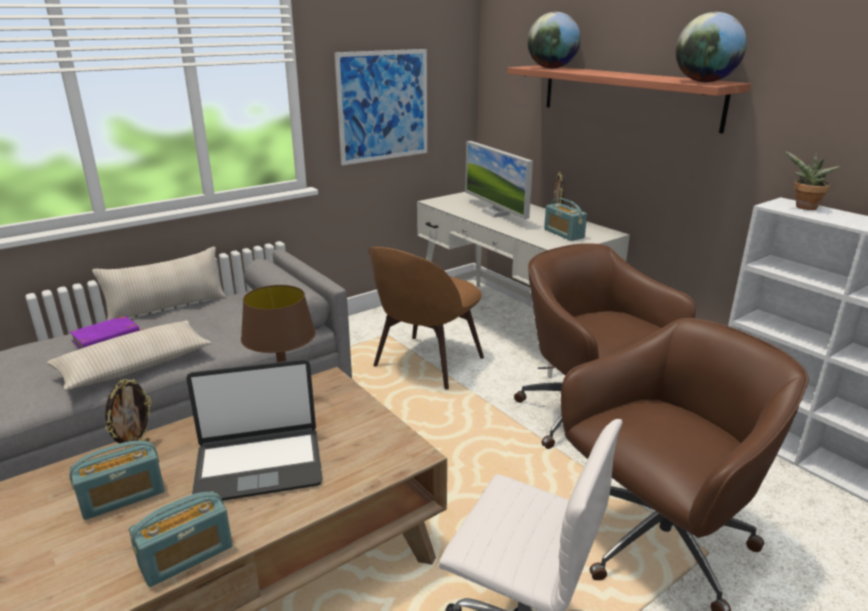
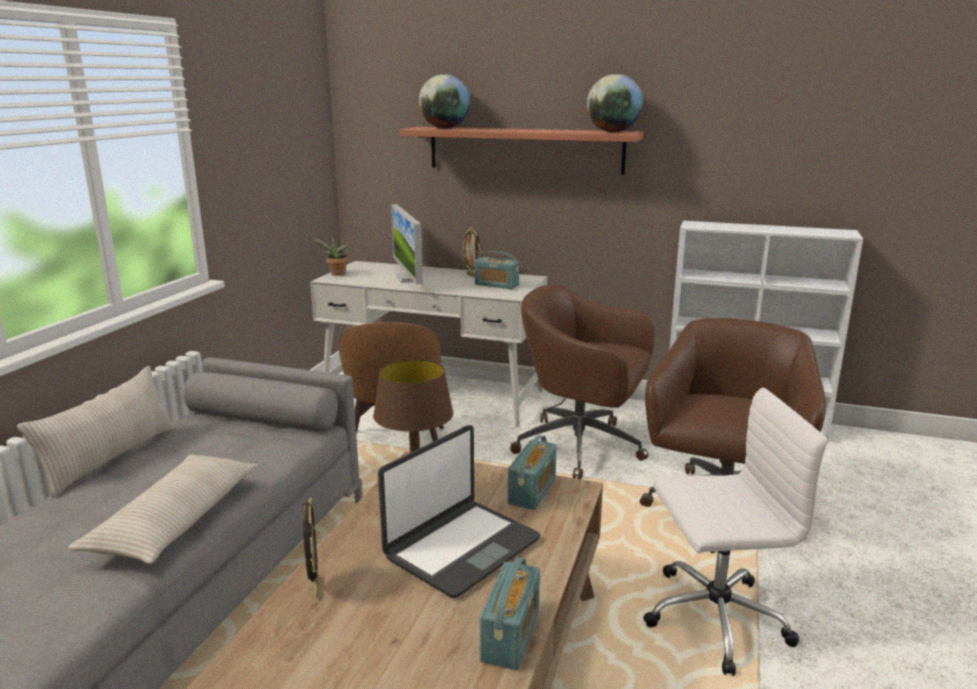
camera: 35 degrees left, 5 degrees down
radio [69,441,165,520] -> radio moved to [508,435,557,510]
purple book [70,315,144,349] -> none
picture [334,49,427,165] -> none
monitor [465,141,533,219] -> monitor turned 45 degrees clockwise [391,204,423,285]
potted plant [784,151,841,210] -> potted plant moved to [311,236,349,276]

